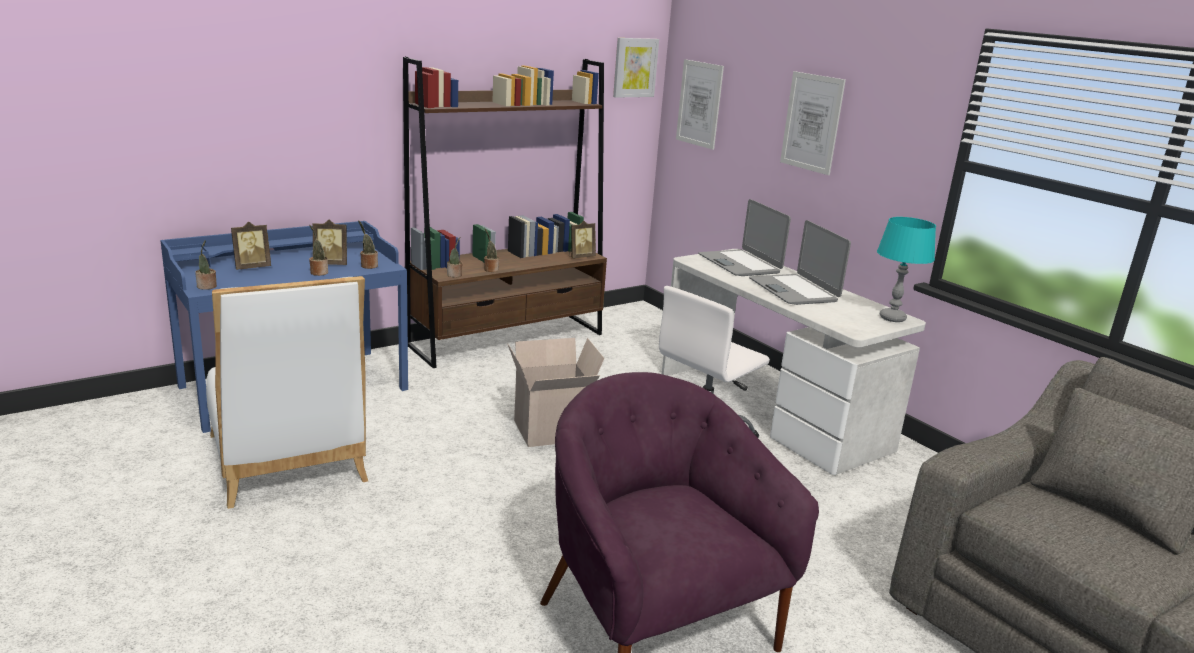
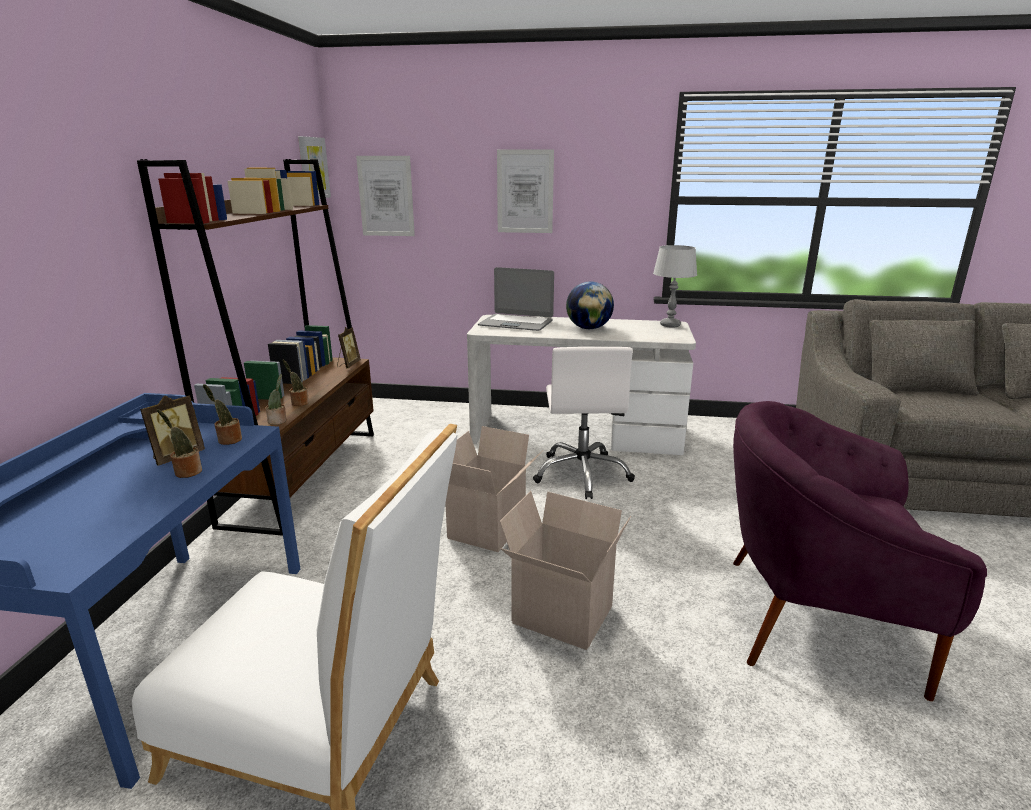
camera: 45 degrees left, 0 degrees up
potted plant [195,240,217,290] -> none
picture frame [231,221,271,270] -> none
laptop [749,220,851,305] -> globe [566,281,614,329]
turquoise table lamp [877,217,936,322] -> grey table lamp [653,245,697,327]
none -> cardboard box [500,491,631,650]

